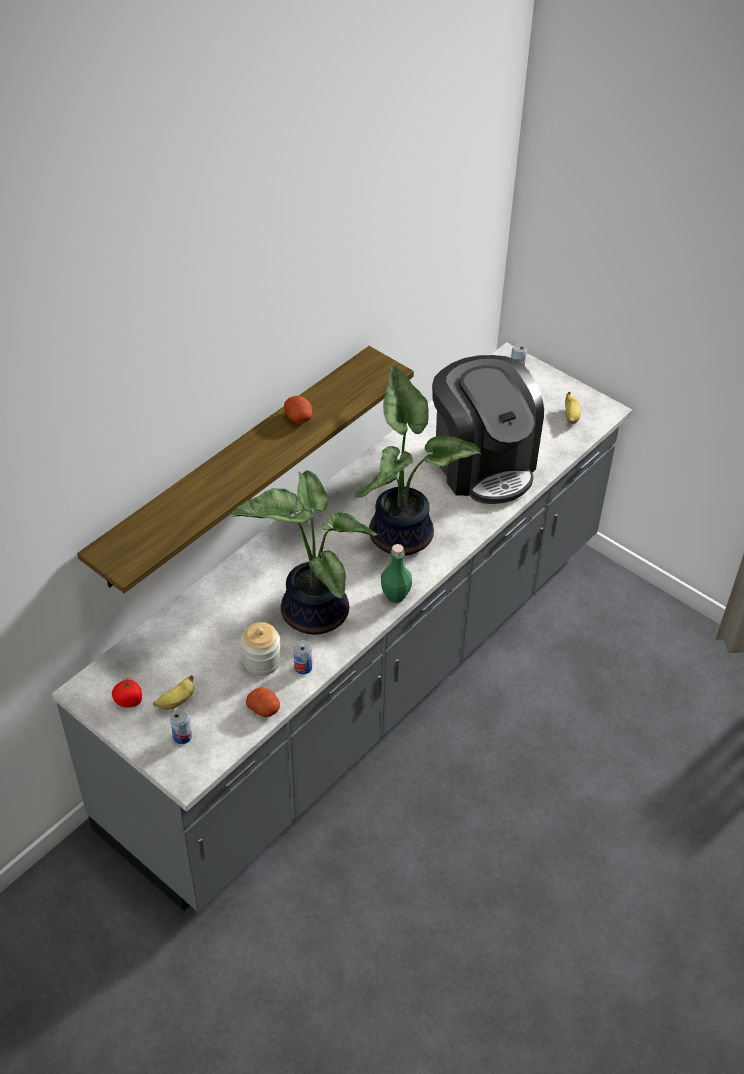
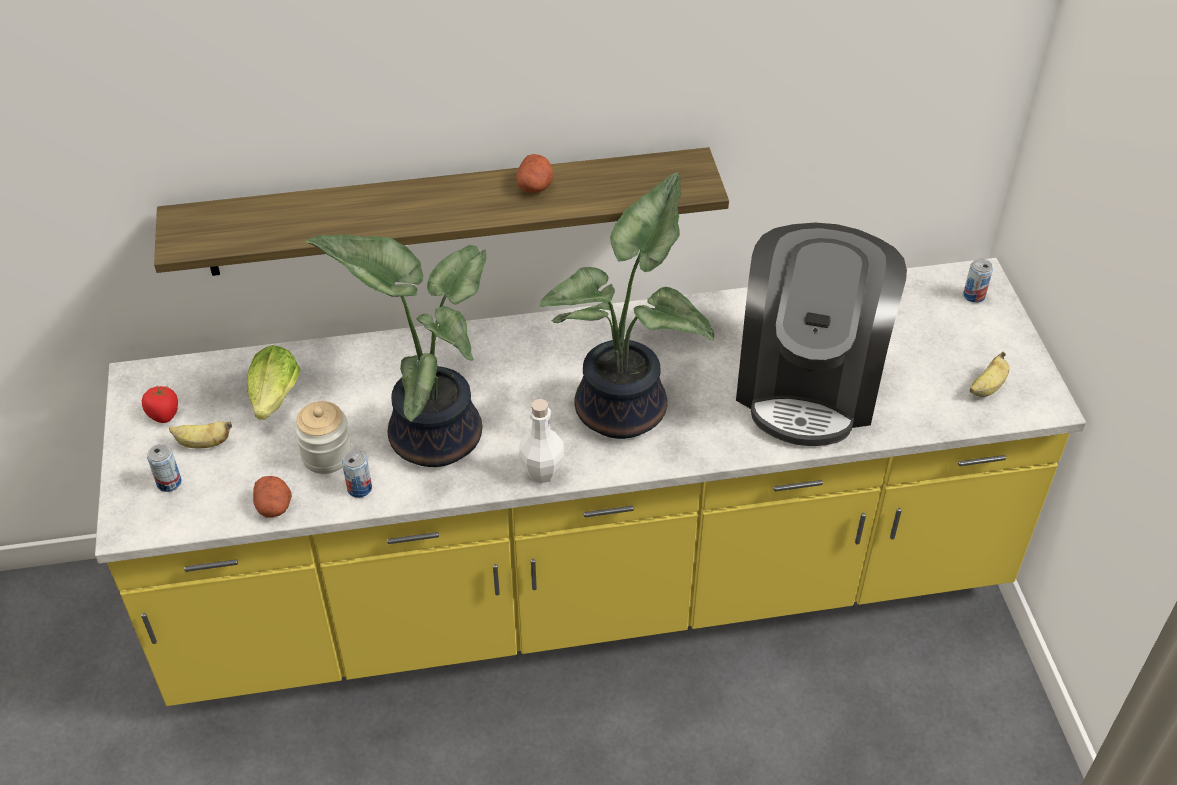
camera: 40 degrees right, 0 degrees up
grey counter [52,342,632,912] -> yellow counter [95,258,1086,706]
green bottle [381,544,412,603] -> white bottle [519,399,564,483]
none -> lettuce [247,345,300,420]

